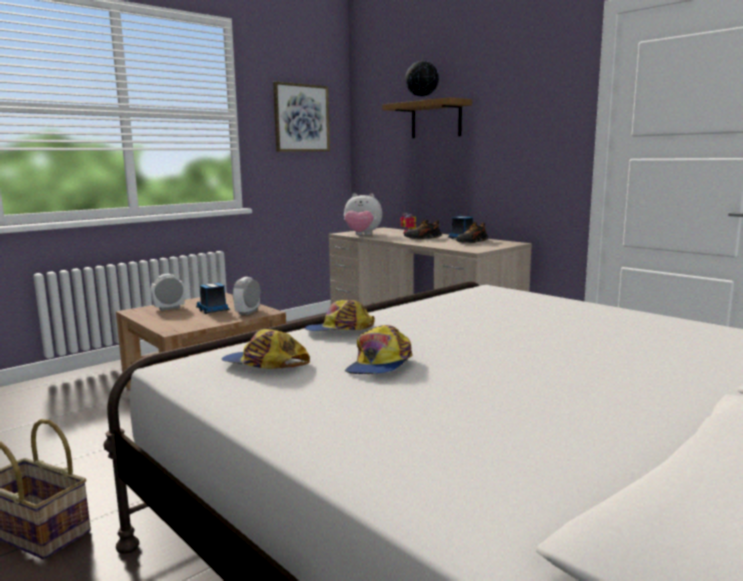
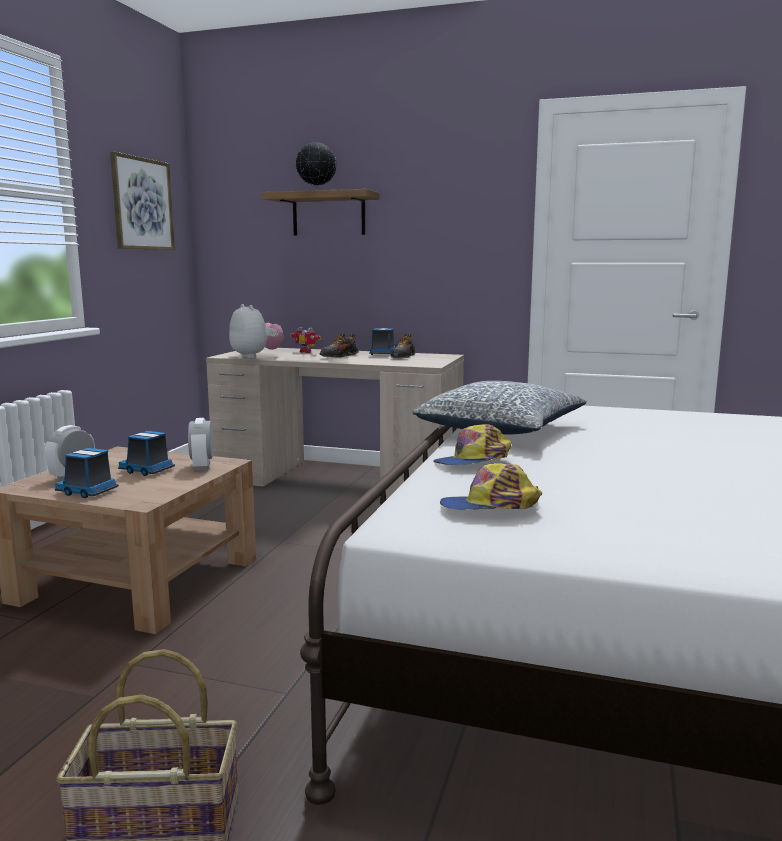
camera: 30 degrees left, 0 degrees up
plush toy [344,193,382,235] -> plush toy turned 105 degrees counterclockwise [229,304,283,359]
cap [345,325,413,374] -> none
none -> toy truck [55,448,119,498]
none -> pillow [413,381,587,435]

